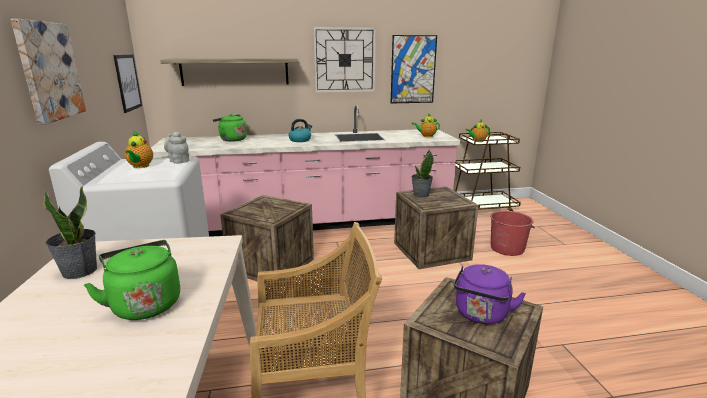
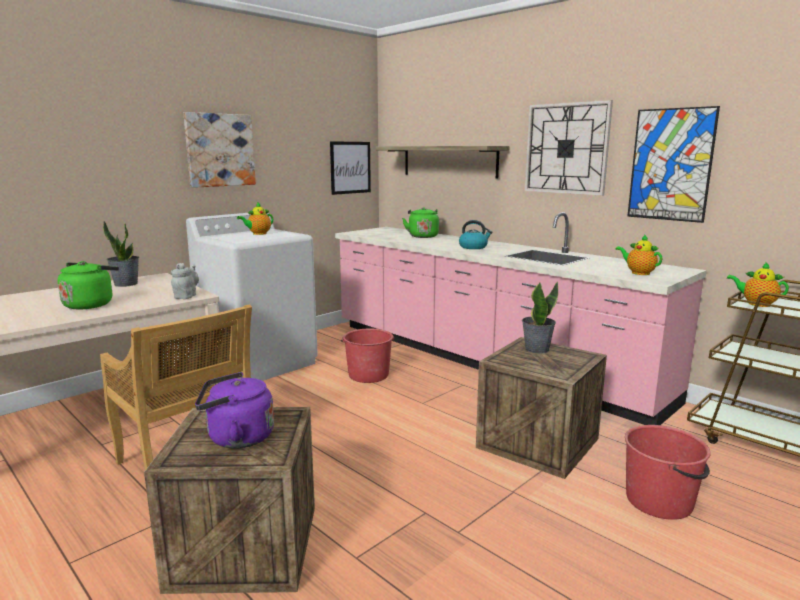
camera: 55 degrees right, 5 degrees down
grey teapot [164,132,190,164] -> grey teapot moved to [171,263,199,299]
crate [220,195,314,284] -> red bucket [341,329,395,383]

